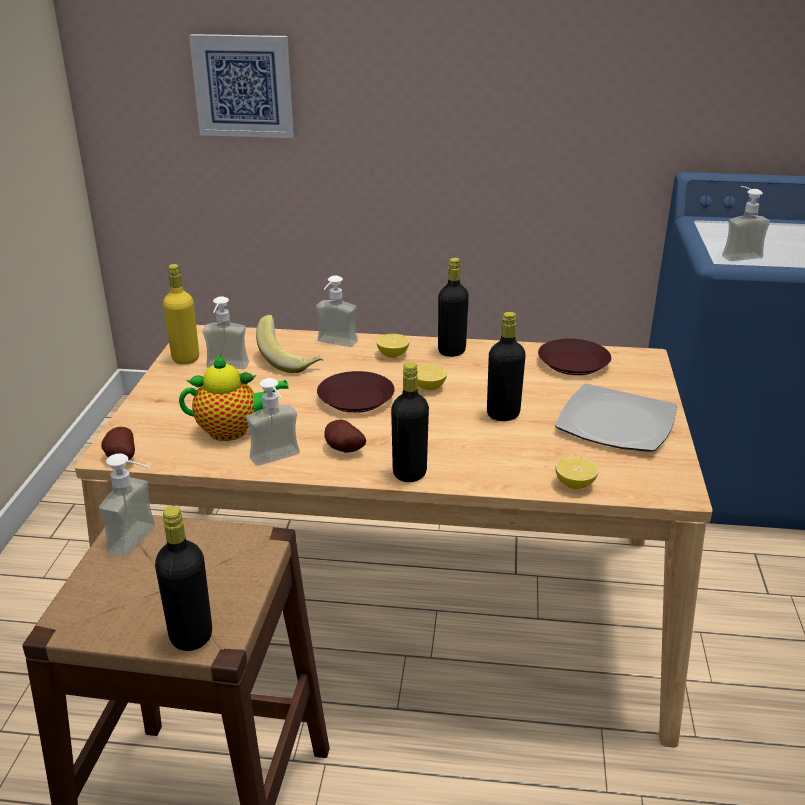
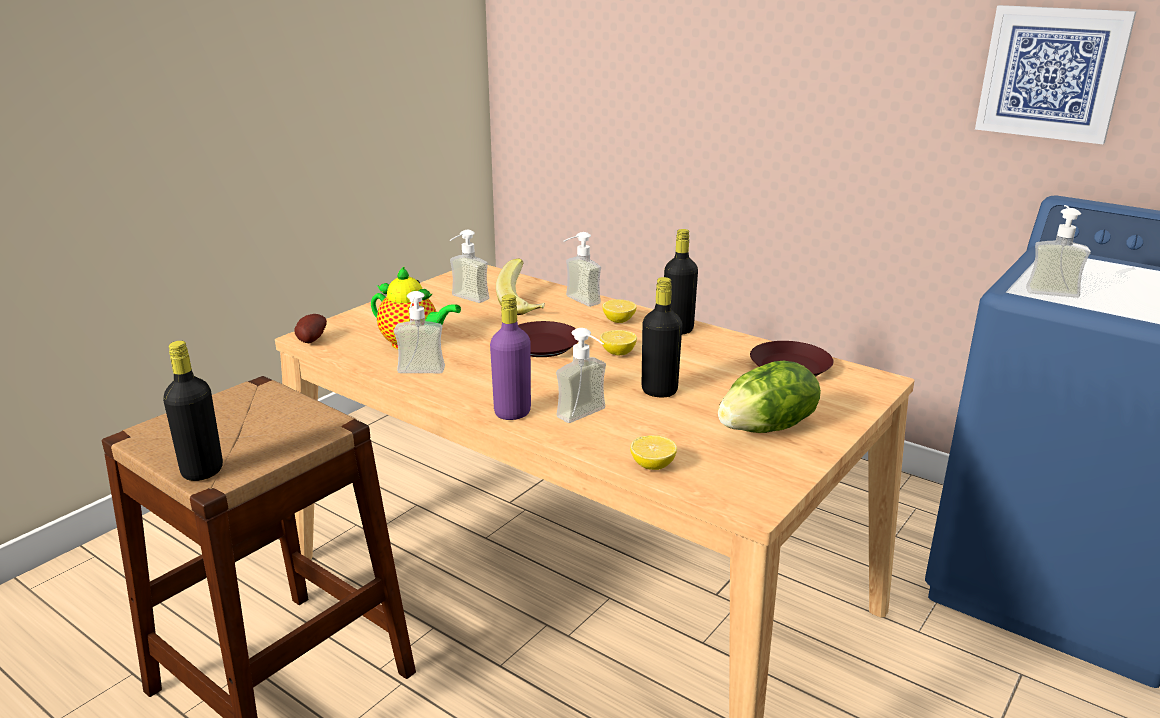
camera: 30 degrees right, 5 degrees down
soap dispenser [99,453,155,557] -> soap dispenser moved to [556,328,606,423]
yellow bottle [163,264,199,365] -> none
picture [189,34,294,138] -> picture moved to [975,5,1136,144]
potato [324,420,366,453] -> none
black bottle [391,362,429,482] -> purple bottle [490,294,531,420]
plate [555,383,677,452] -> lettuce [718,361,821,433]

